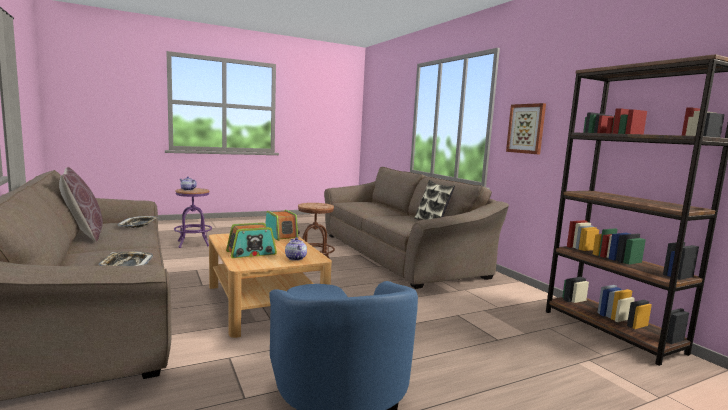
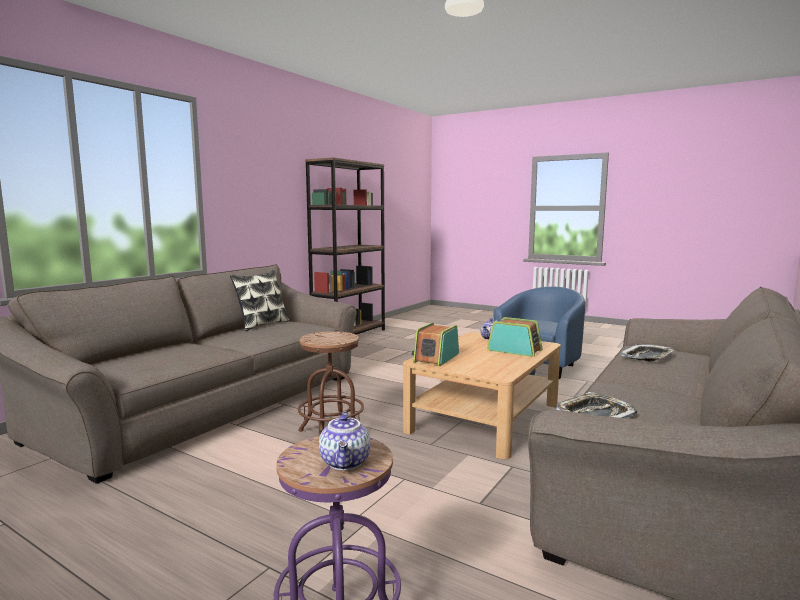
camera: 120 degrees left, 0 degrees up
brown pillow [59,167,103,242] -> none
picture [506,103,546,154] -> none

